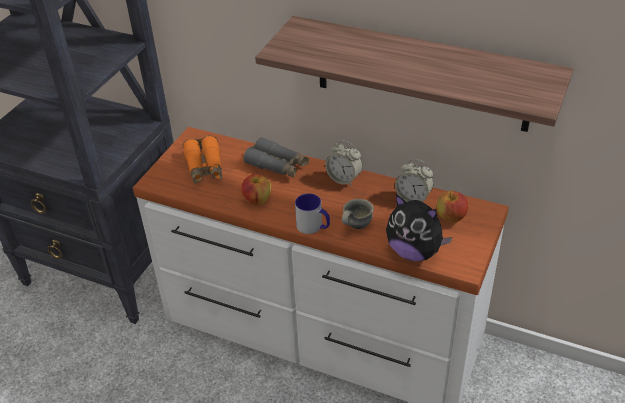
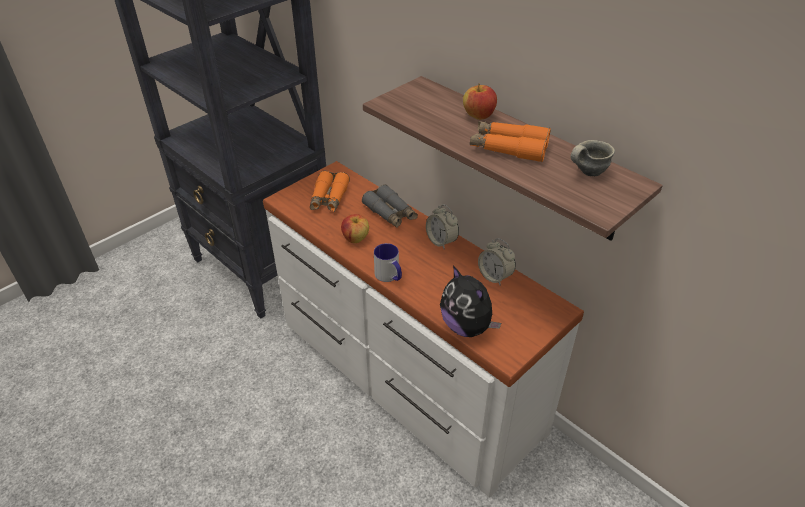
camera: 20 degrees right, 0 degrees up
grey mug [342,199,374,229] -> grey mug moved to [570,140,615,176]
apple [437,191,468,223] -> apple moved to [463,84,497,120]
none -> orange binoculars [470,121,551,162]

